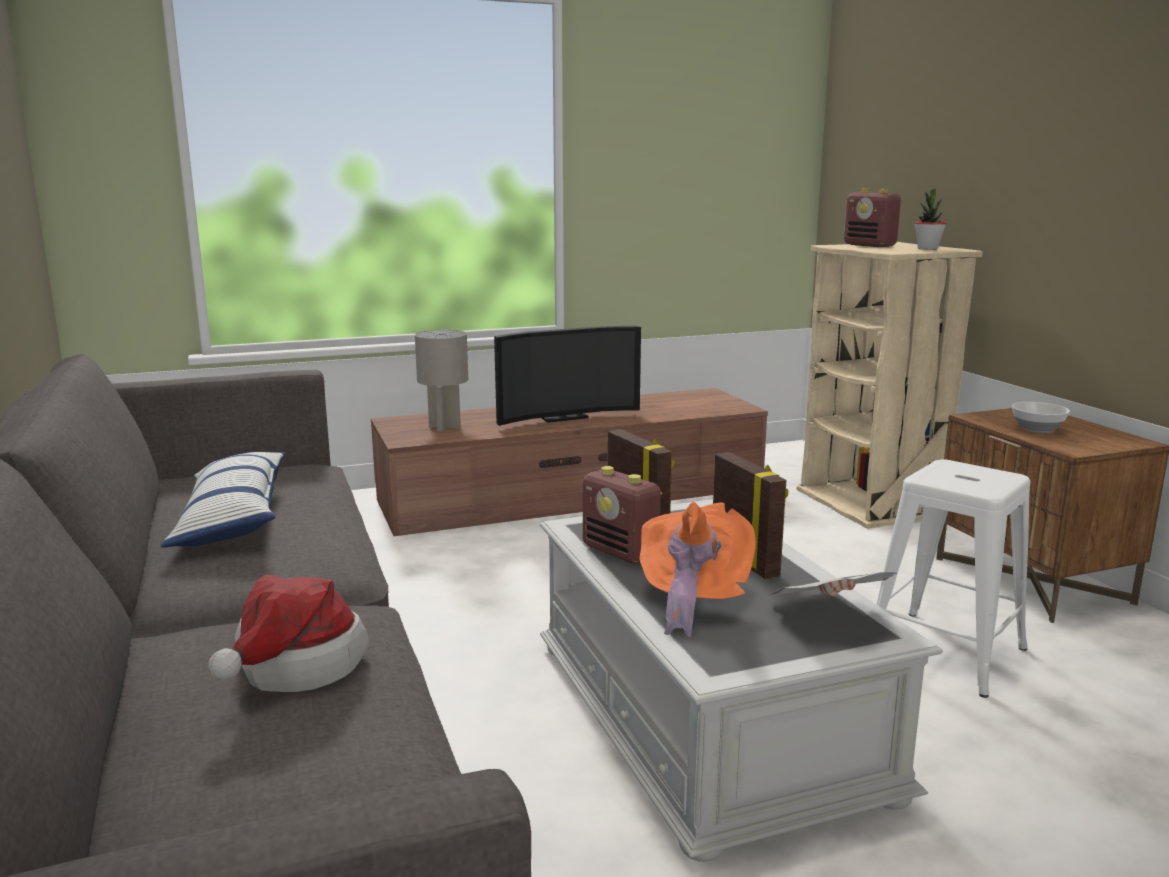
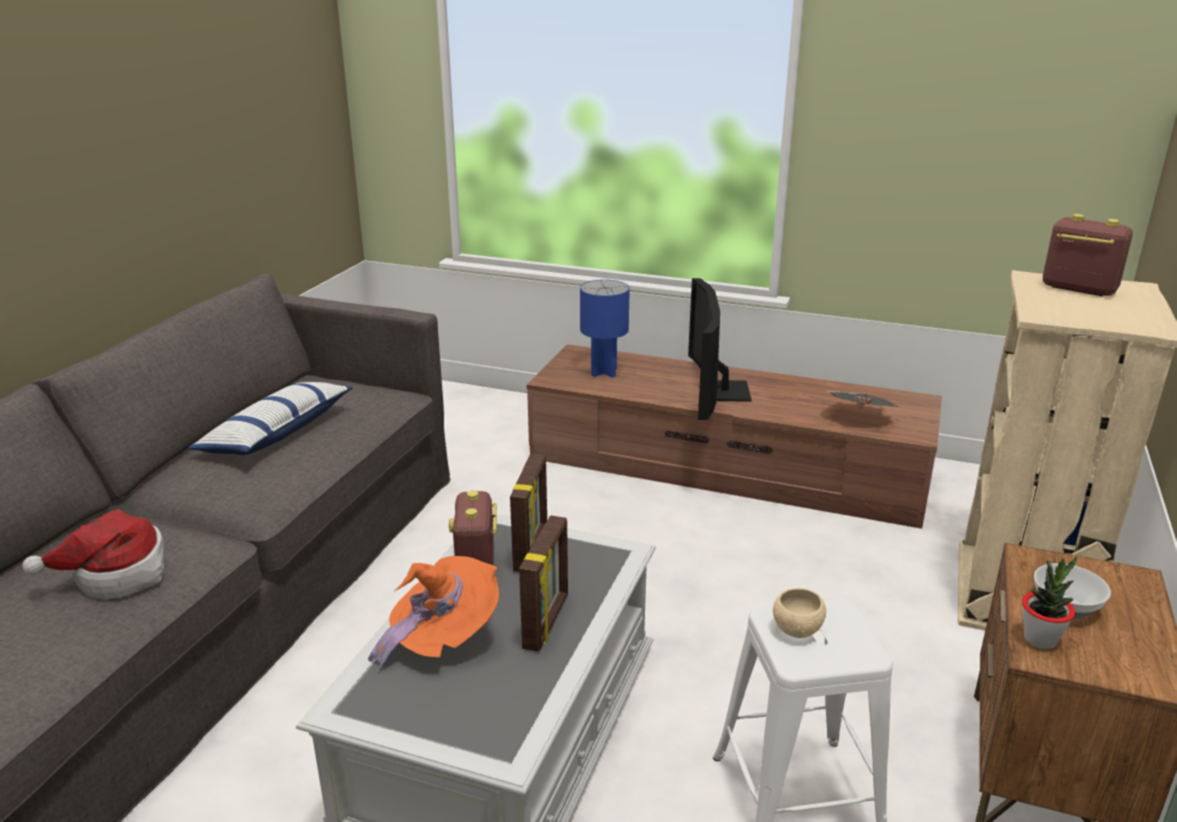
camera: 40 degrees right, 10 degrees up
grey table lamp [415,330,468,431] -> blue table lamp [580,280,630,378]
television [494,326,641,426] -> television turned 75 degrees clockwise [688,278,752,420]
newspaper [770,572,897,597] -> newspaper moved to [828,391,898,407]
radio [844,188,901,247] -> radio turned 120 degrees clockwise [1043,214,1133,296]
potted plant [914,189,946,250] -> potted plant moved to [1022,556,1077,649]
none -> beige bowl [773,588,826,638]

